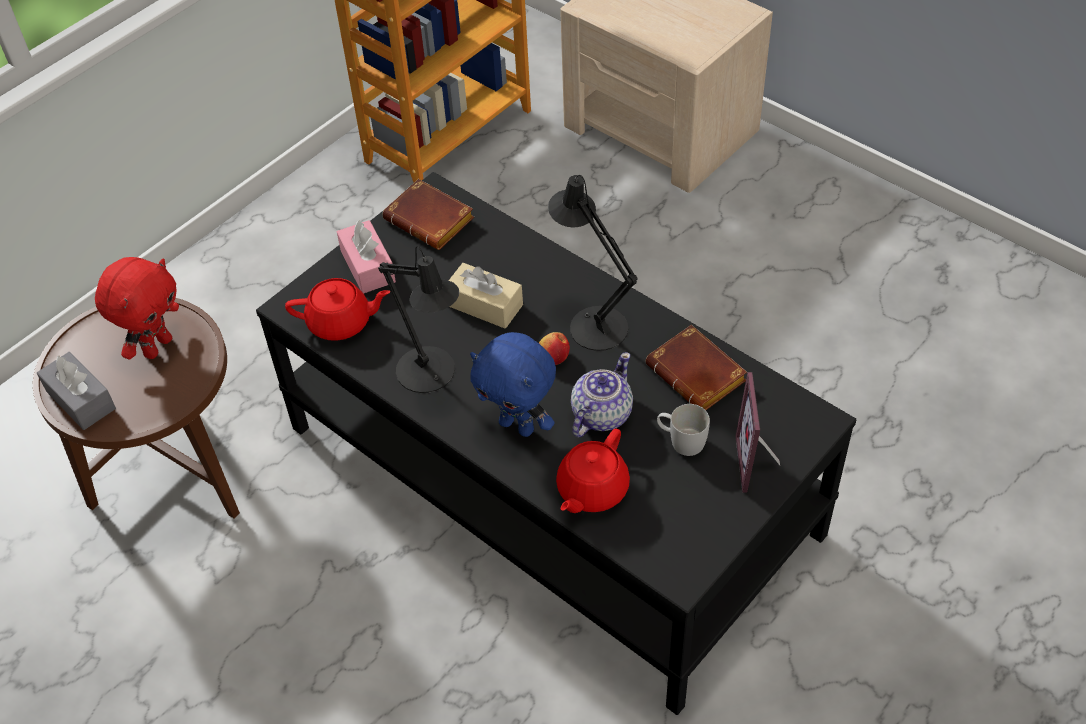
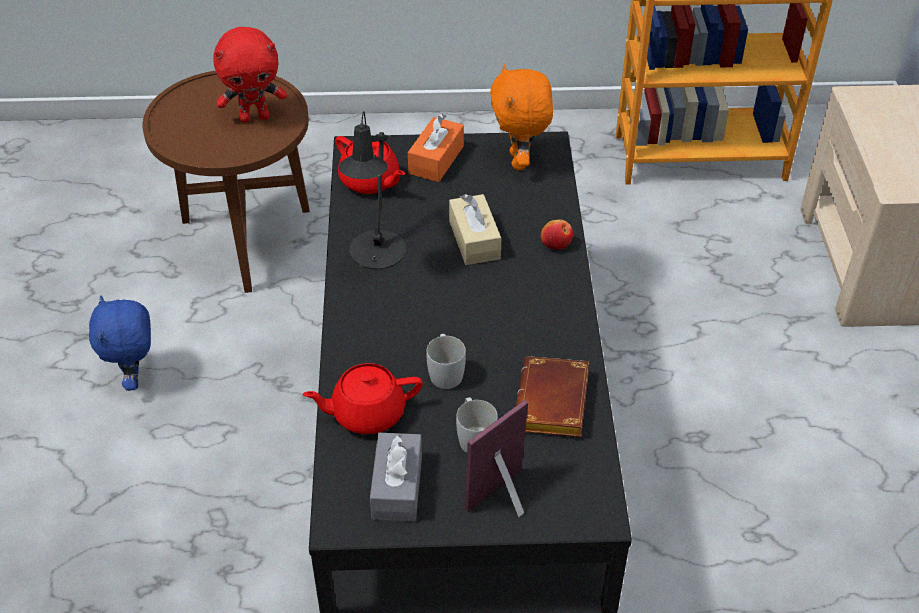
camera: 45 degrees right, 5 degrees down
grey tissue box [37,352,116,430] -> grey tissue box moved to [370,433,422,521]
pink tissue box [337,220,396,294] -> orange tissue box [408,114,464,182]
brown book [383,179,474,250] -> orange plush toy [490,64,553,170]
blue plush toy [470,332,556,437] -> blue plush toy moved to [89,296,151,391]
apple [539,332,570,365] -> apple moved to [541,220,573,250]
black table lamp [548,175,638,351] -> none
teapot [571,352,633,437] -> white mug [426,334,466,389]

